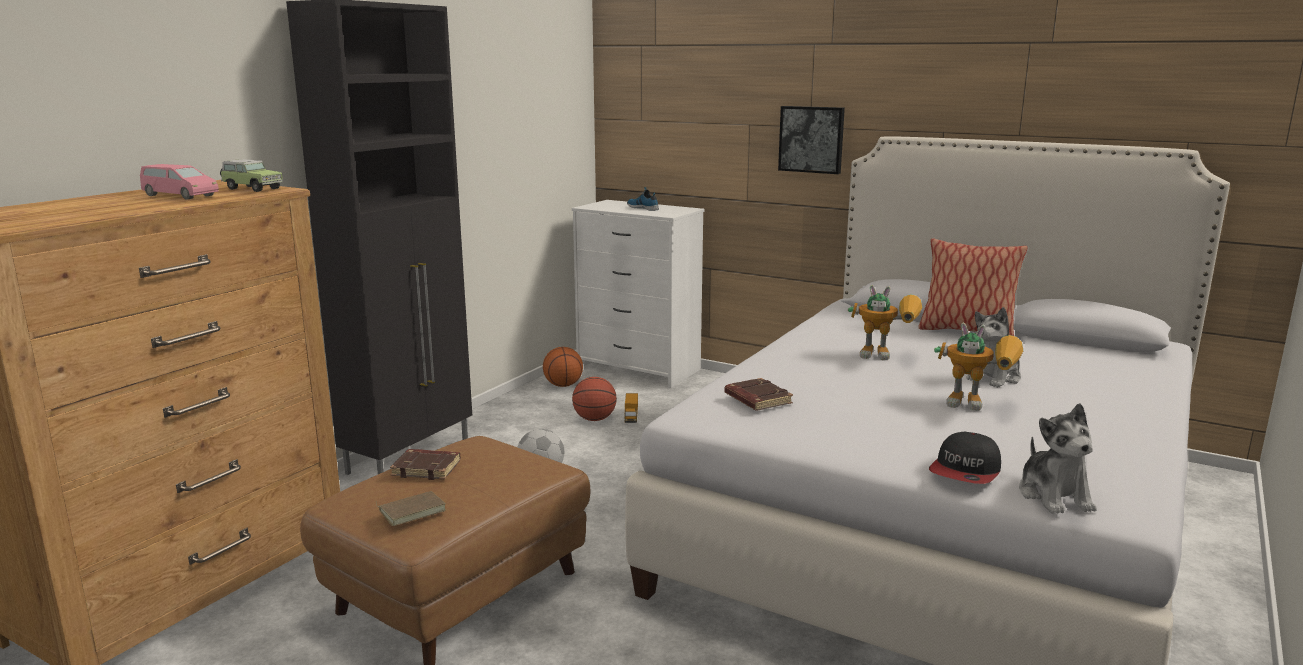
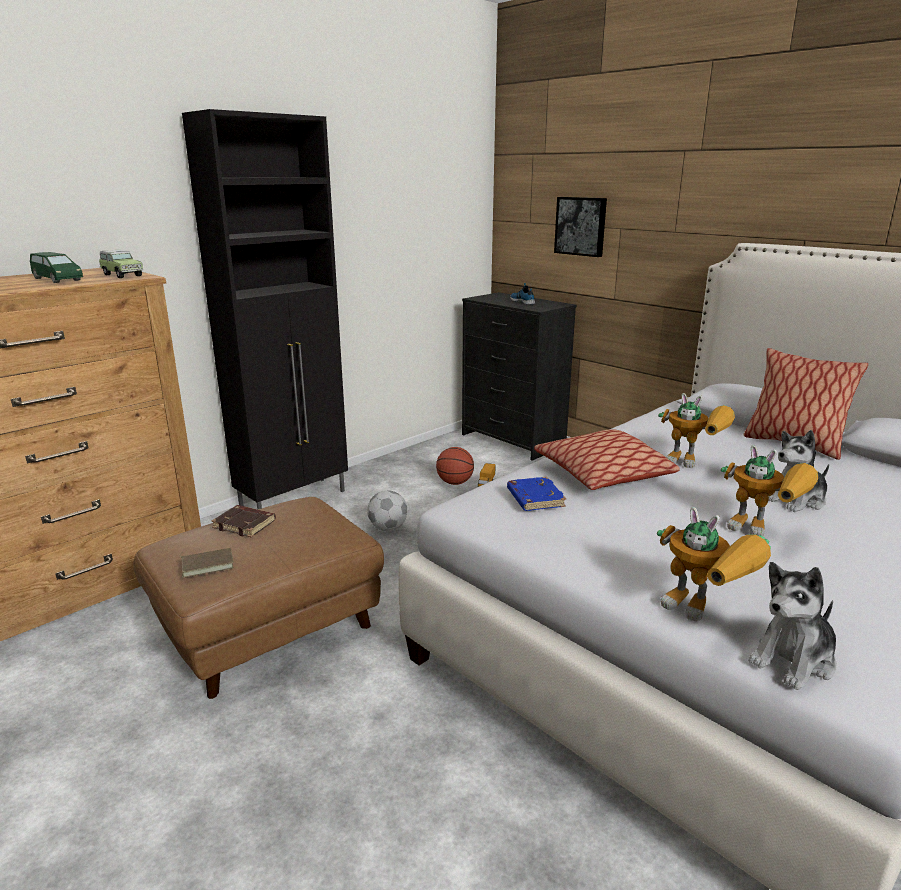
camera: 15 degrees right, 5 degrees up
pink toy car [140,164,219,200] -> green toy car [30,252,83,283]
basketball [543,347,583,387] -> none
white dresser [572,200,705,388] -> black dresser [462,292,577,461]
brown book [725,378,793,410] -> blue book [507,477,566,511]
picture [778,106,845,174] -> picture moved to [554,197,607,257]
cap [929,432,1001,484] -> toy robot [657,507,771,622]
plush toy [1019,403,1097,514] -> plush toy turned 45 degrees clockwise [748,562,837,690]
none -> pillow [534,429,680,490]

